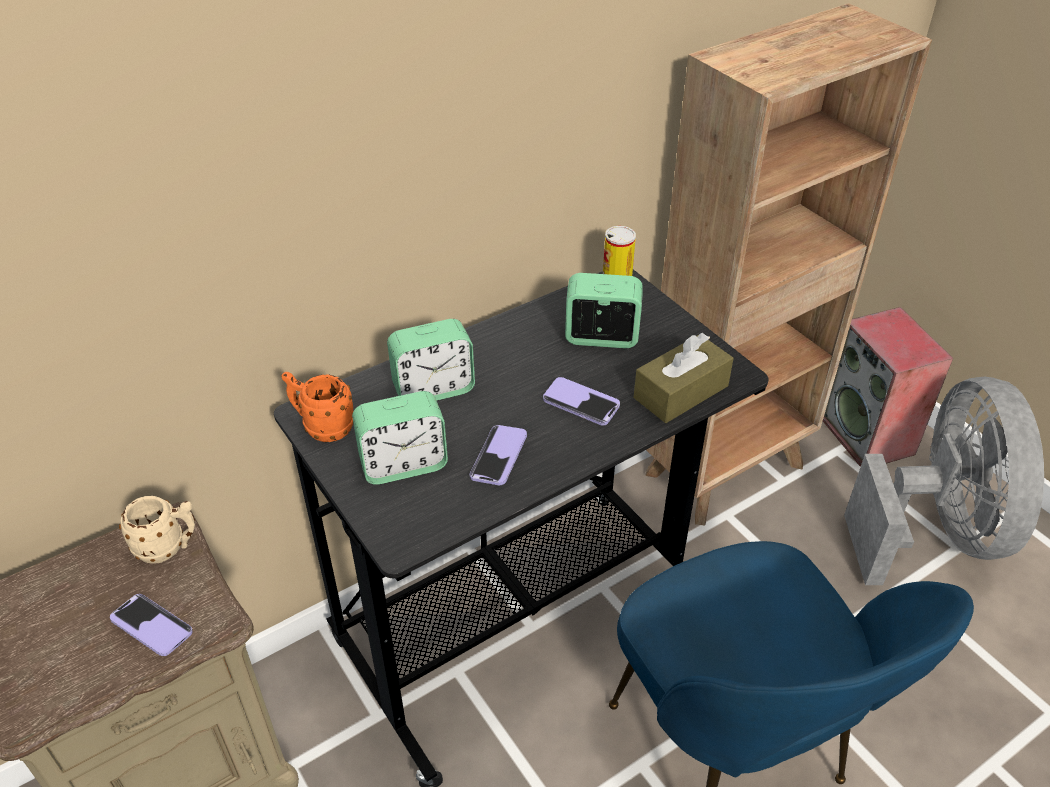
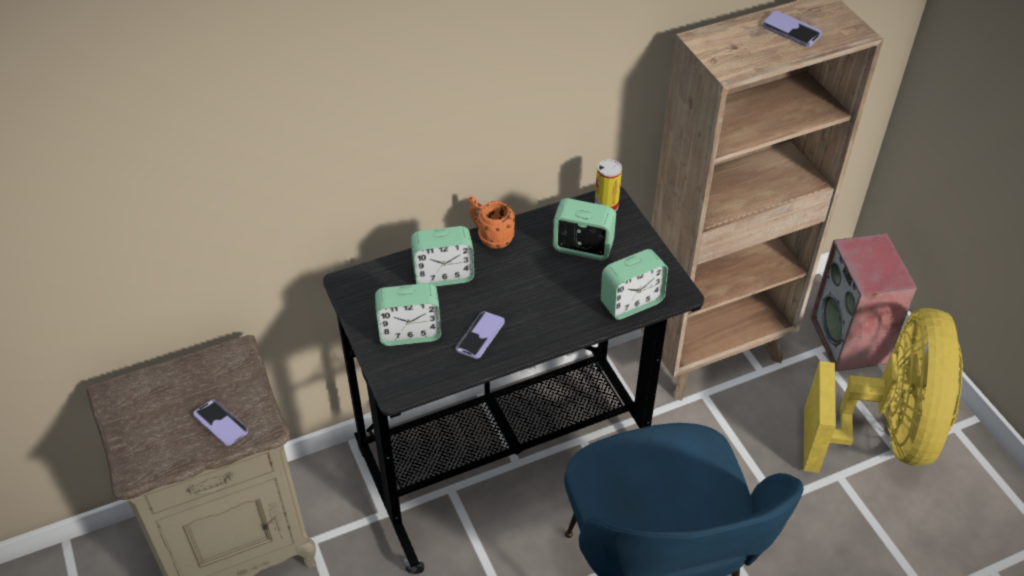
camera: 10 degrees right, 5 degrees up
beige mug [119,496,195,564] -> none
orange mug [282,372,353,442] -> orange mug moved to [468,196,515,249]
phone [543,377,620,426] -> phone moved to [762,11,822,47]
brown tissue box [634,333,734,423] -> alarm clock [601,249,668,320]
grey fan [844,377,1044,585] -> yellow fan [804,308,963,473]

